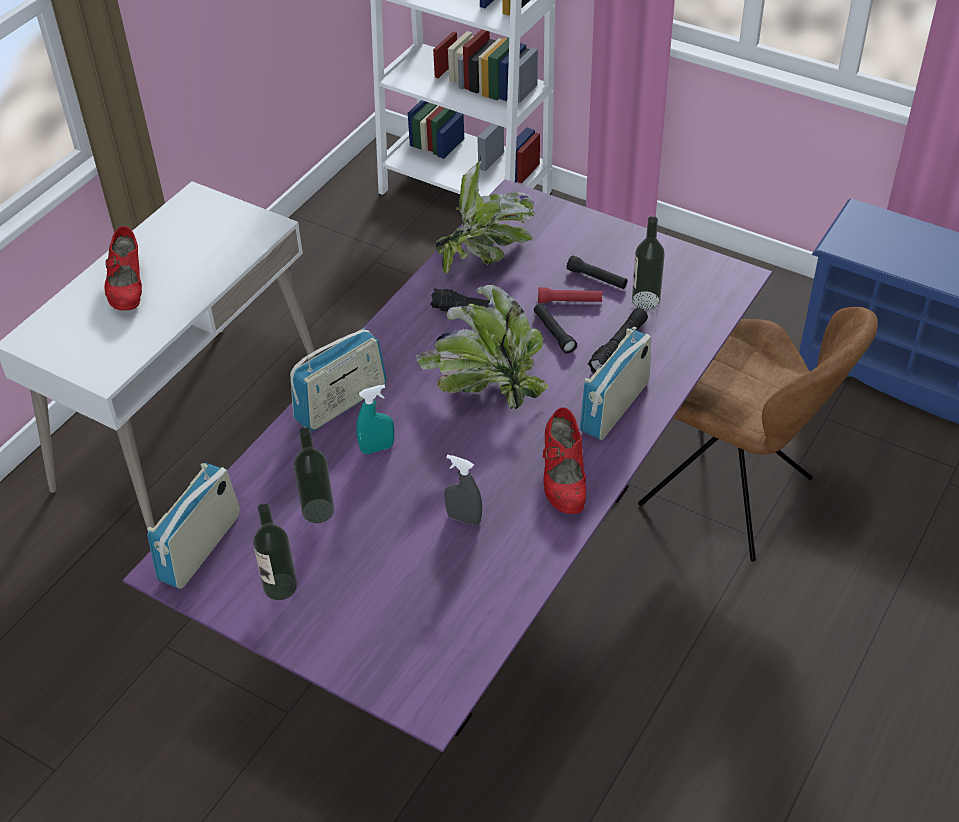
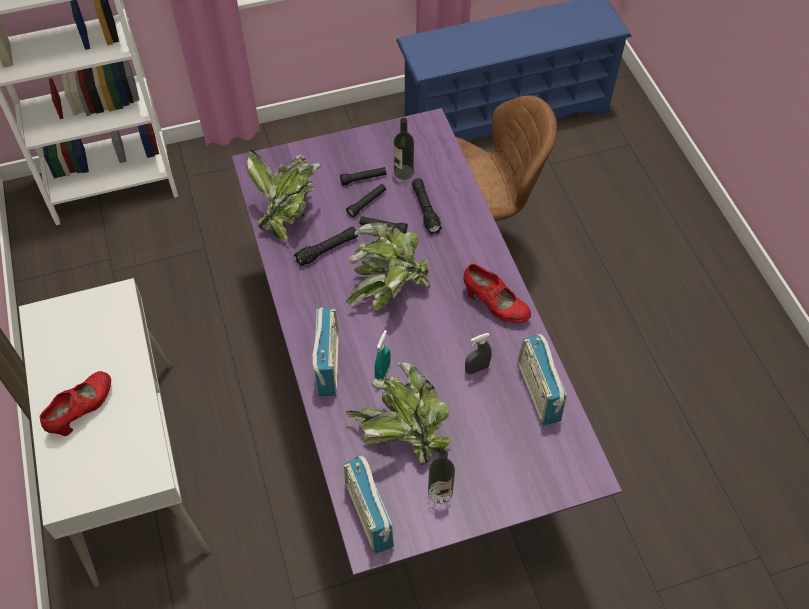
camera: 50 degrees left, 10 degrees up
red shoe [104,226,142,311] -> red shoe turned 90 degrees counterclockwise [40,371,111,436]
bottle [294,427,334,523] -> potted plant [346,362,452,465]
red flashlight [538,287,602,303] -> black flashlight [346,184,386,217]
radio [580,327,651,440] -> radio moved to [518,334,567,425]

